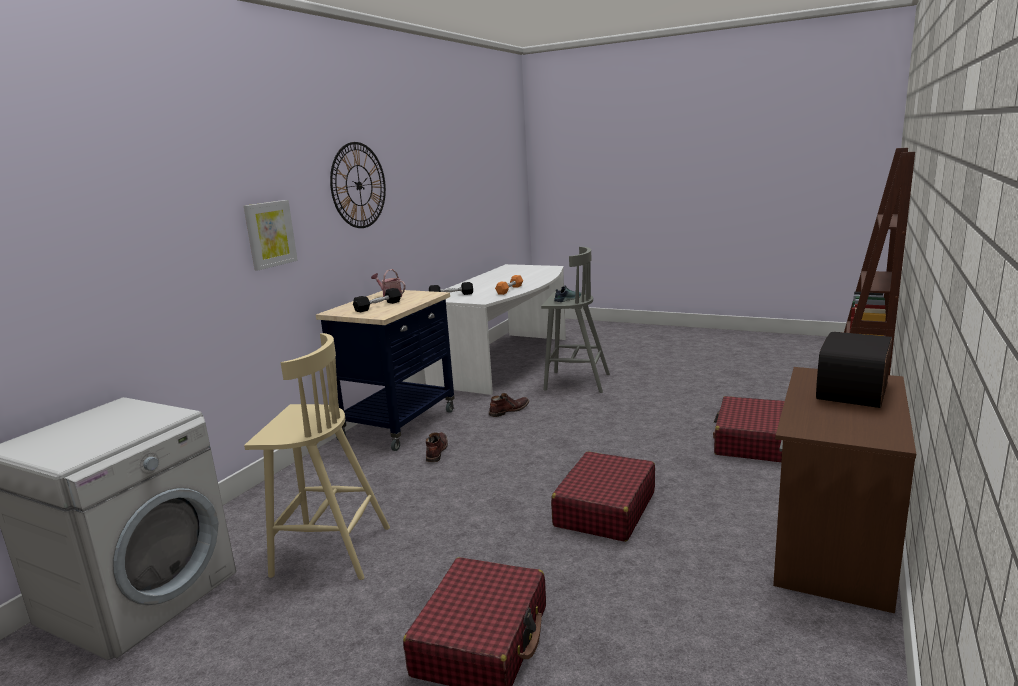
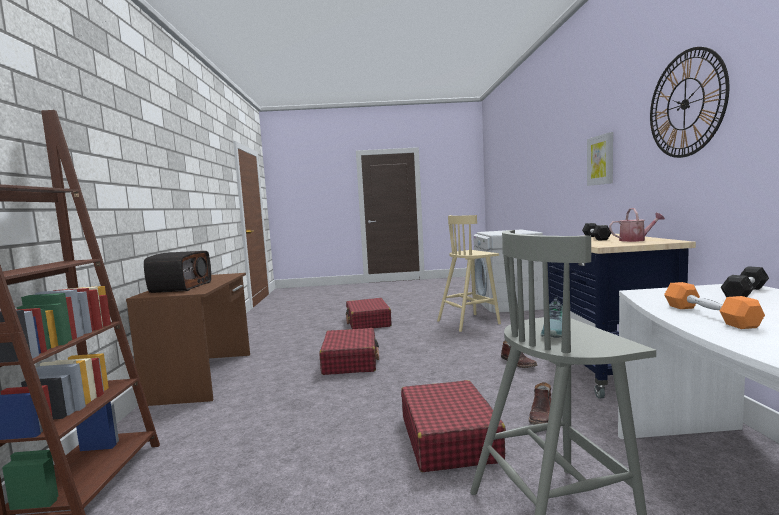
camera: 150 degrees right, 10 degrees down
red suitcase [713,396,785,462] -> red suitcase moved to [401,380,506,472]

